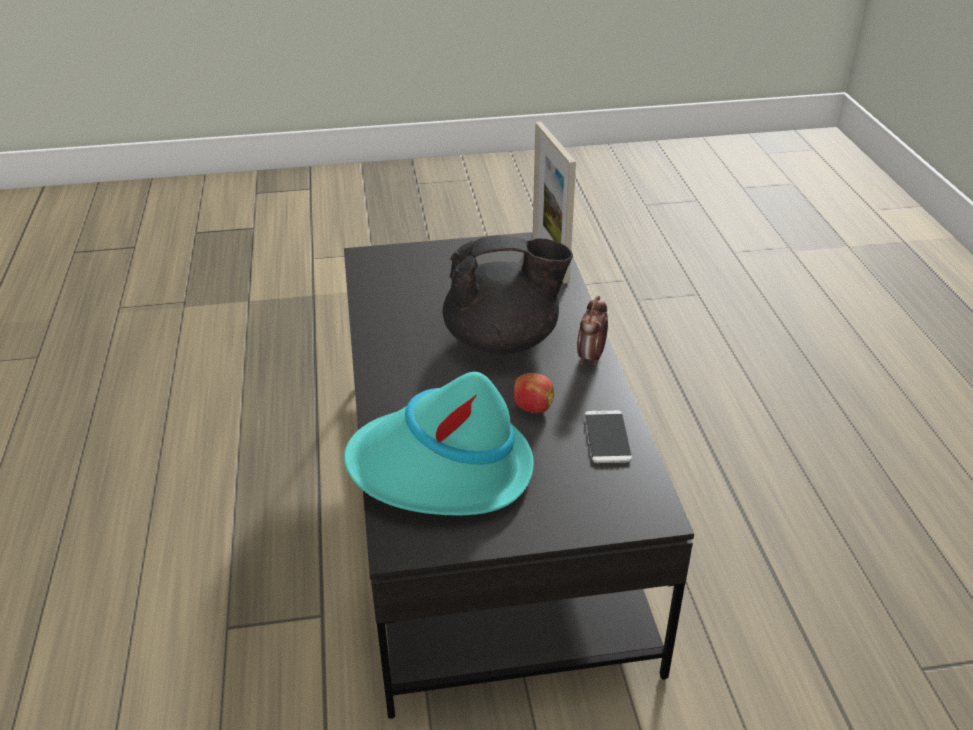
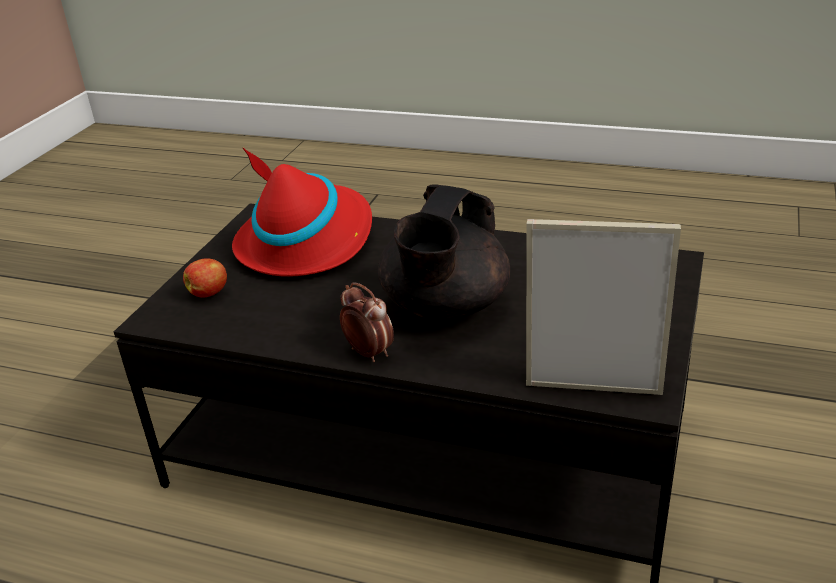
camera: 120 degrees right, 5 degrees down
turquoise hat [344,372,534,516] -> red hat [232,148,372,277]
apple [514,373,554,413] -> apple moved to [183,258,227,297]
phone [585,410,632,463] -> none

